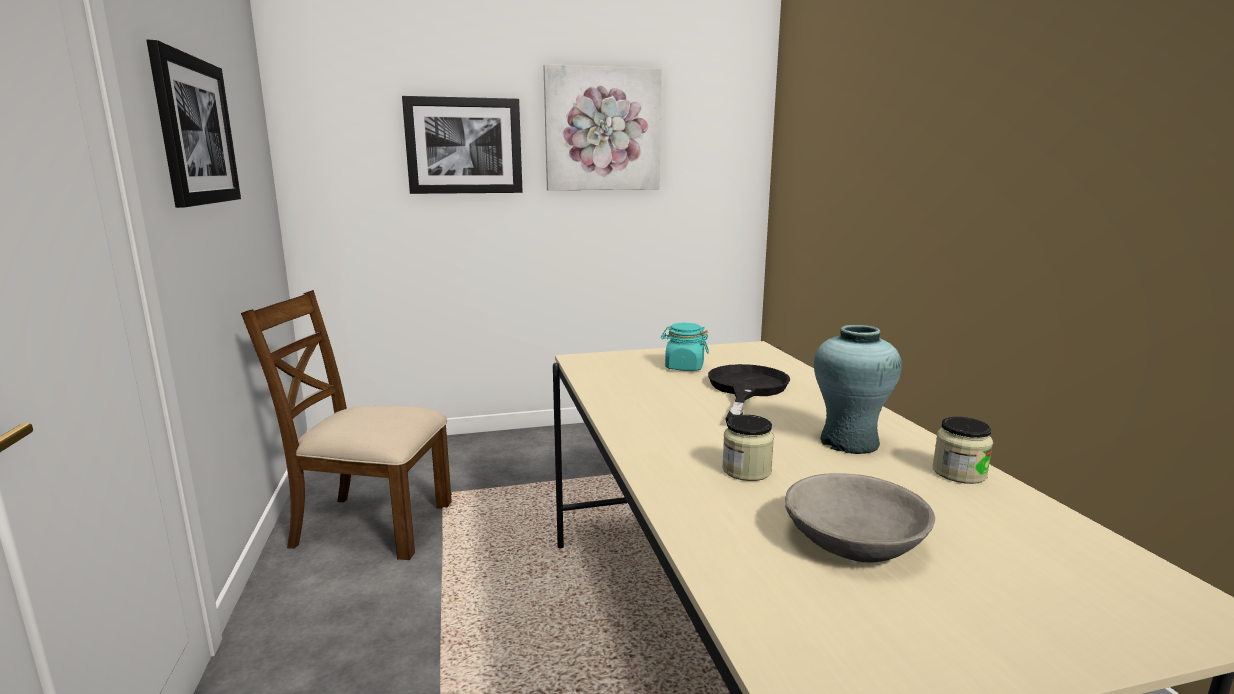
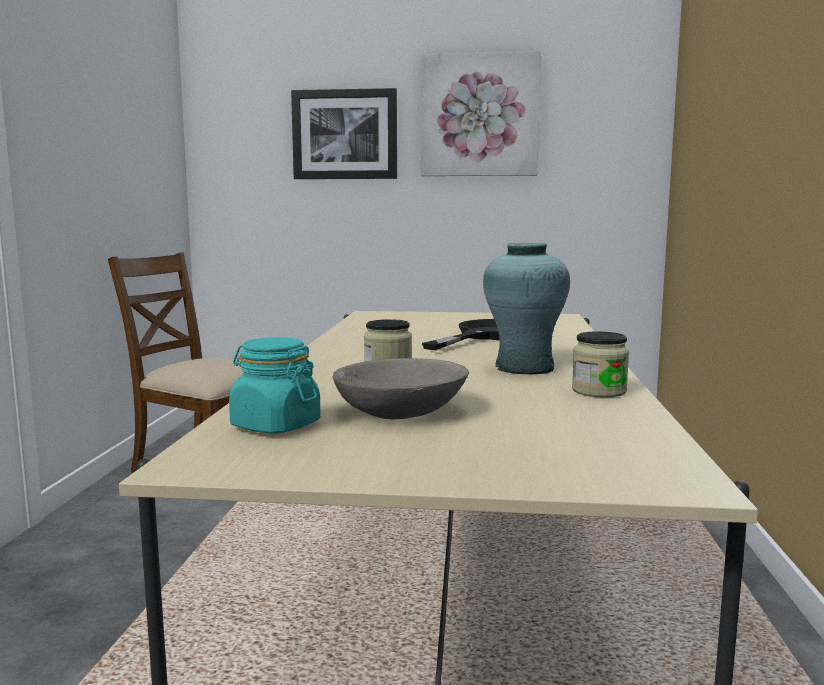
camera: 20 degrees right, 5 degrees down
picture [146,39,241,208] -> none
turquoise jar [661,323,709,371] -> turquoise jar moved to [229,337,321,434]

